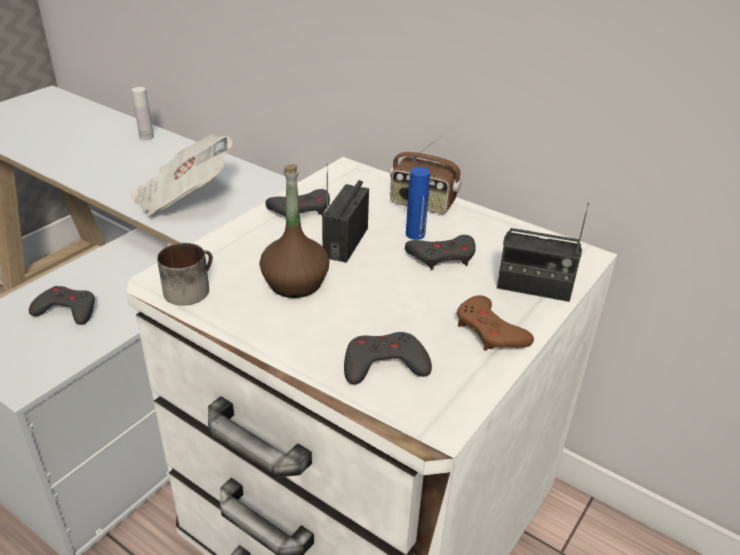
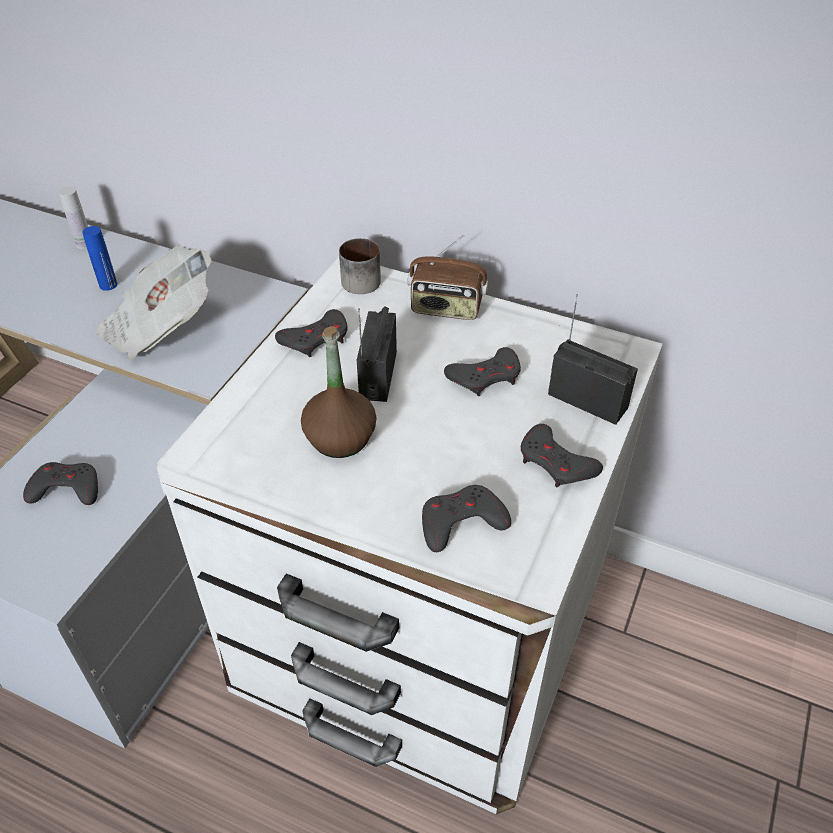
camera: 10 degrees left, 10 degrees up
mug [157,243,213,306] -> mug moved to [339,238,381,294]
blue bottle [406,167,430,240] -> blue bottle moved to [82,226,118,291]
brown game controller [457,295,534,351] -> grey game controller [521,424,603,488]
radio [497,203,589,302] -> radio turned 150 degrees counterclockwise [548,294,638,425]

